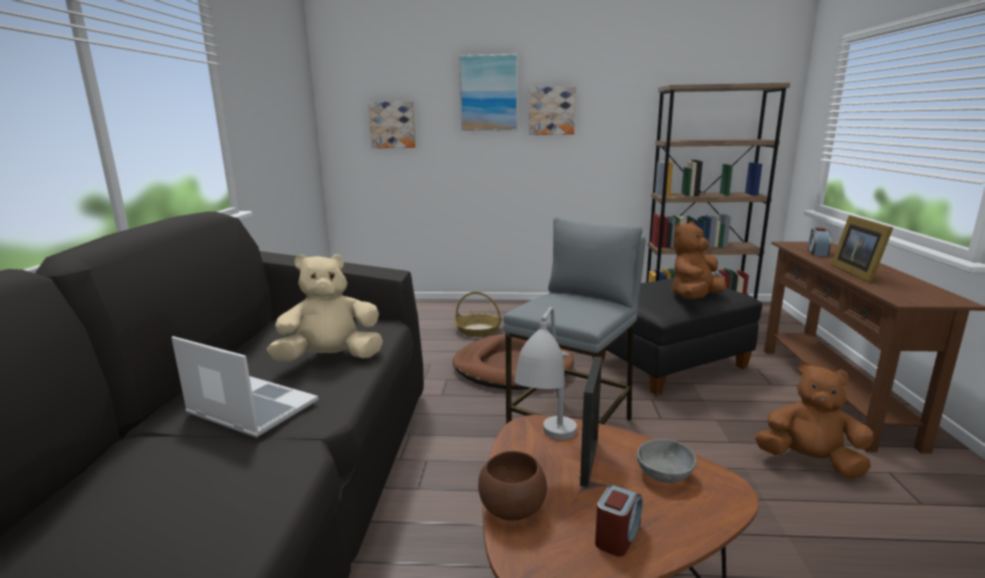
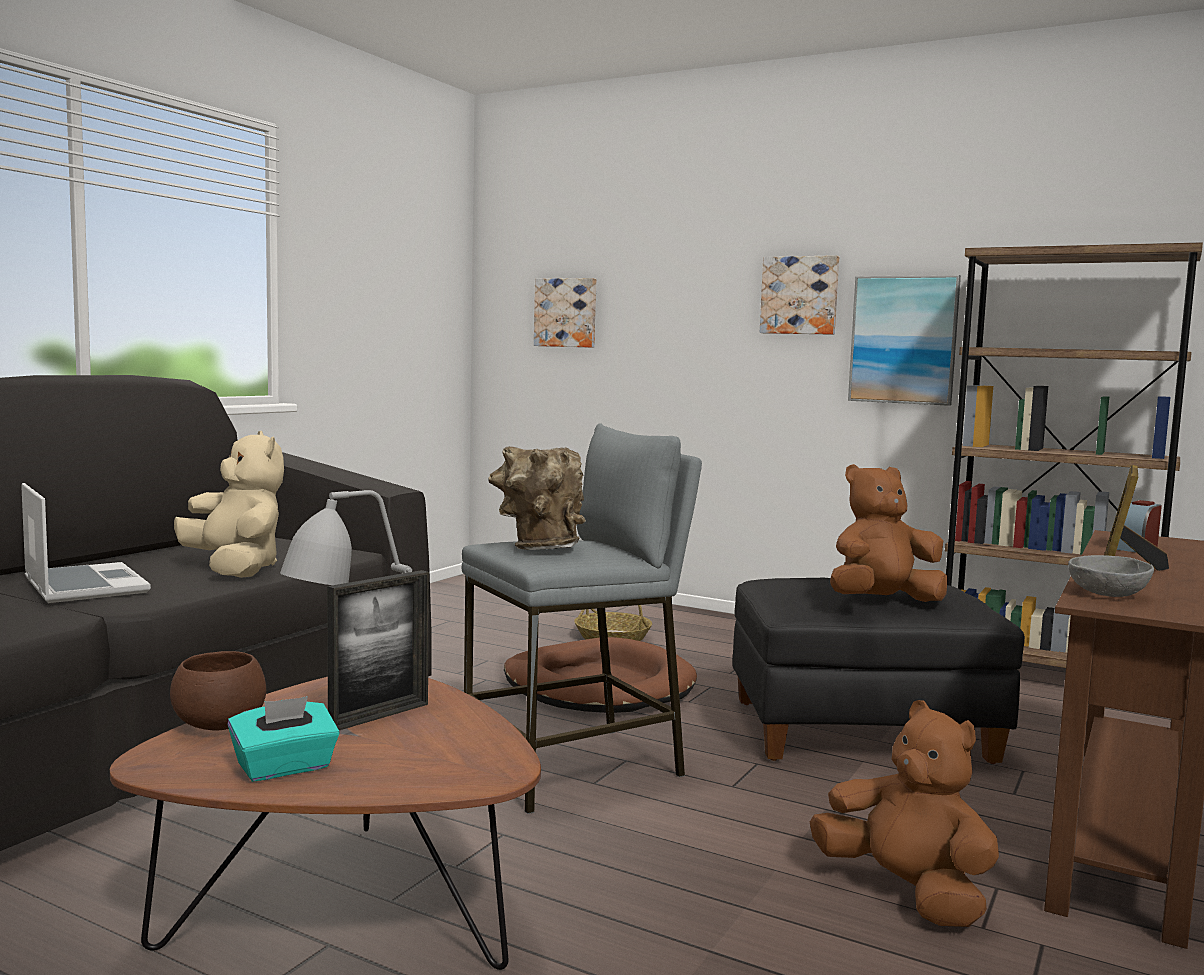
camera: 25 degrees right, 10 degrees down
beige plush toy [267,254,383,362] -> beige plush toy turned 45 degrees clockwise [174,431,284,578]
picture [459,54,518,131] -> picture moved to [848,275,961,406]
alarm clock [595,485,643,557] -> turquoise tissue box [228,696,340,782]
grey bowl [637,439,696,483] -> grey bowl moved to [1068,555,1154,597]
none -> brown vase [488,446,586,550]

